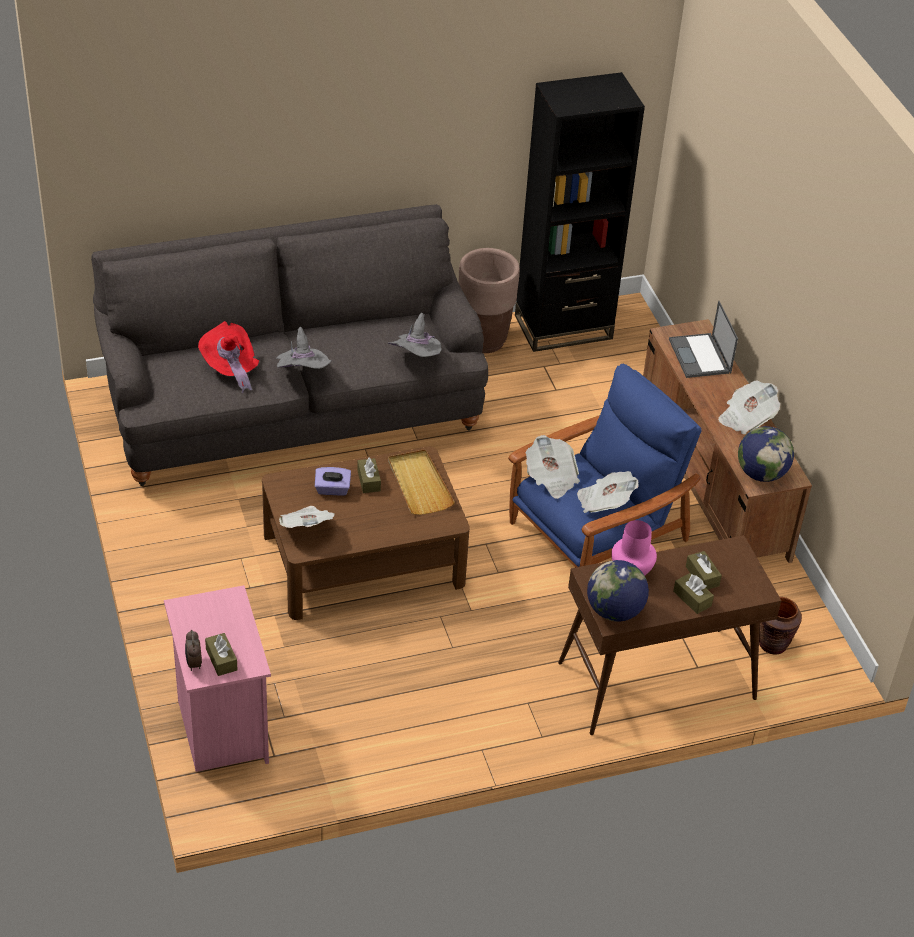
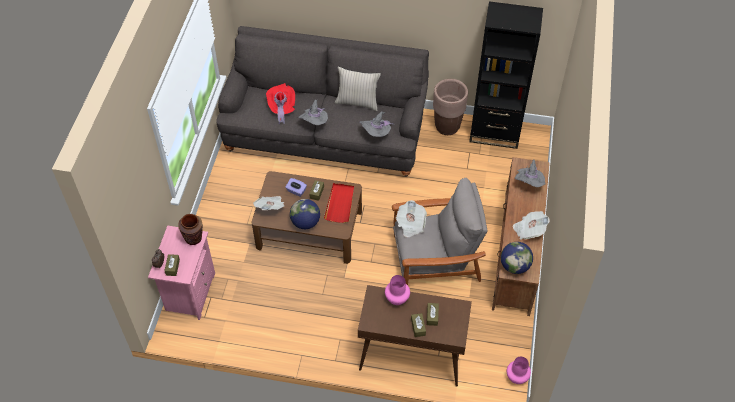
camera: 30 degrees right, 10 degrees up
beige tray [388,449,455,515] -> red tray [324,183,354,223]
blue armchair [508,364,702,568] -> grey armchair [392,178,488,285]
newspaper [577,471,639,513] -> none
globe [587,560,649,622] -> globe moved to [290,199,320,229]
laptop [669,301,738,378] -> grey hat [514,160,546,187]
brown vase [759,597,802,655] -> brown vase moved to [178,214,203,245]
none -> beige pillow [335,66,381,111]
none -> pink vase [507,357,531,384]

